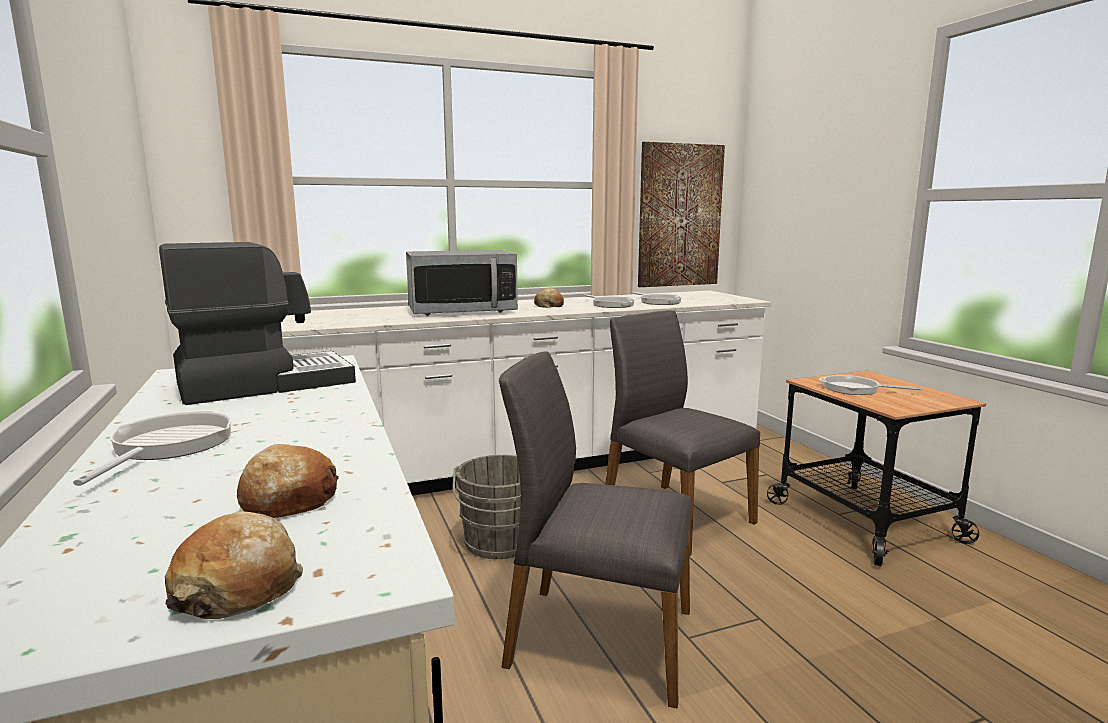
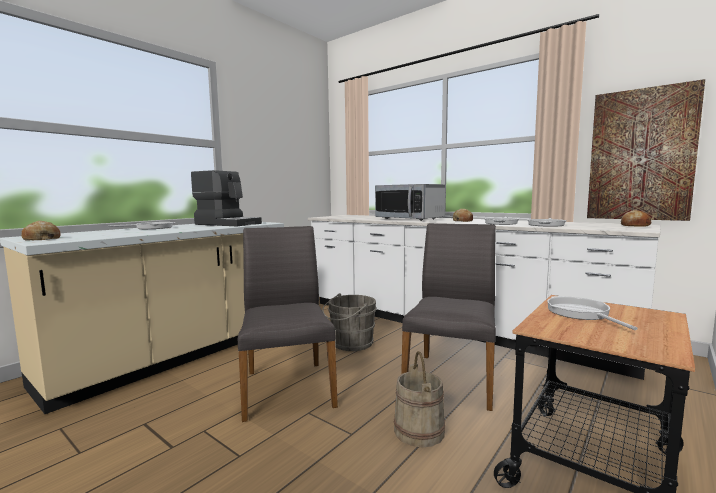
camera: 60 degrees right, 5 degrees down
bread [237,444,339,518] -> bread moved to [621,210,652,227]
none -> beige bucket [394,351,445,447]

